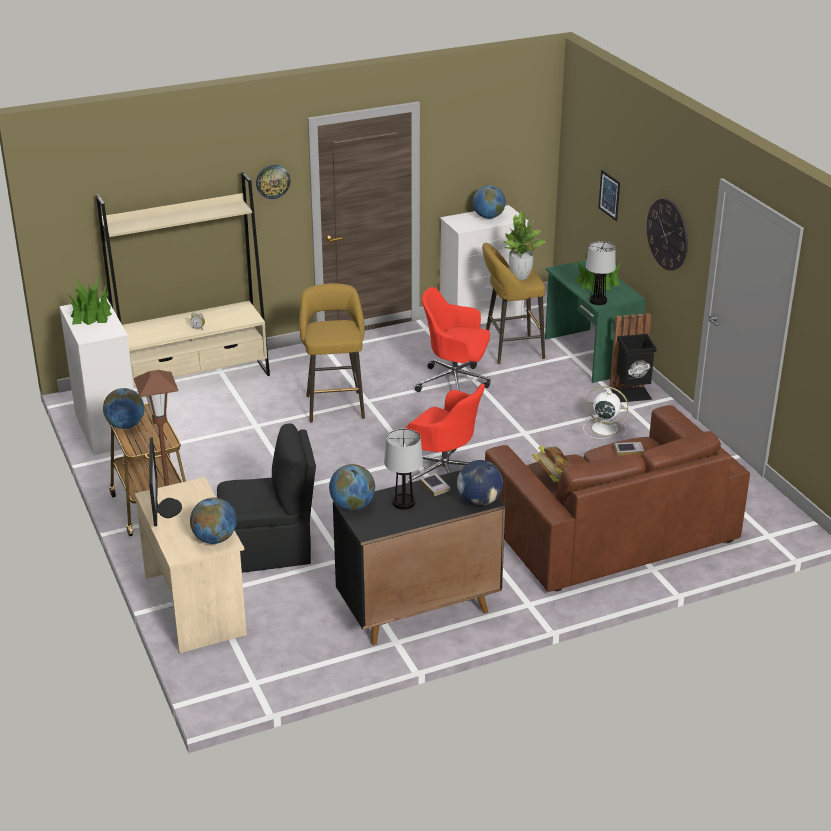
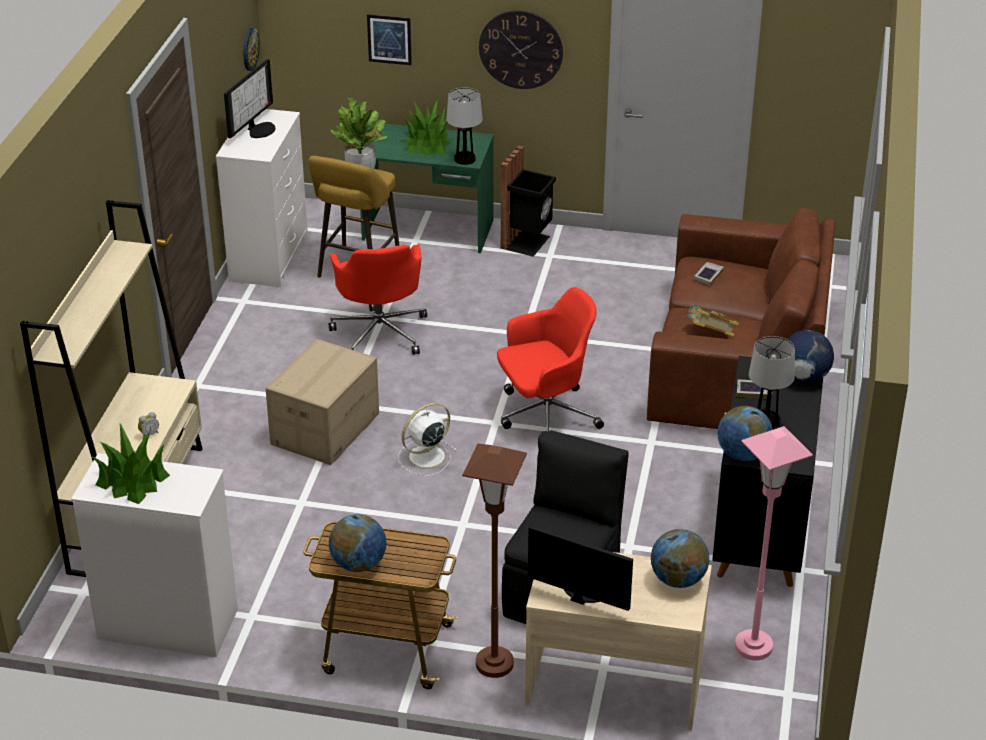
camera: 55 degrees left, 5 degrees up
wall clock [256,165,291,199] -> wall clock moved to [243,27,260,71]
yellow stool [299,283,365,422] -> cardboard box [266,339,379,465]
red office chair [415,287,490,392] -> red office chair turned 60 degrees counterclockwise [329,245,427,355]
globe [473,185,506,219] -> monitor [224,59,275,138]
white fan [583,386,628,439] -> white fan moved to [398,403,457,476]
none -> pink floor lamp [735,426,813,661]

